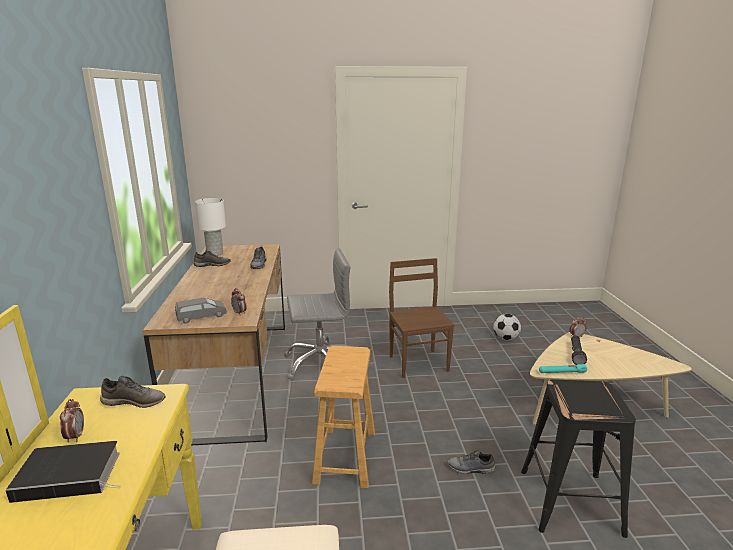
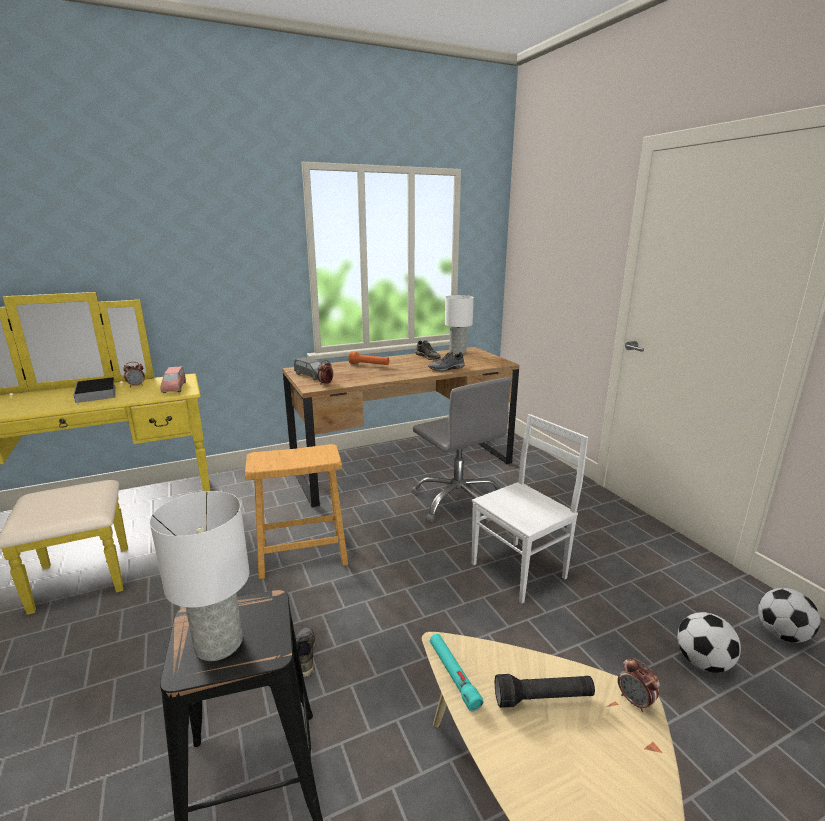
camera: 70 degrees right, 0 degrees up
grey shoe [100,376,166,408] -> pink toy car [160,367,186,393]
brown chair [389,258,455,378] -> white chair [472,414,588,603]
none -> white table lamp [150,491,250,661]
none -> orange flashlight [348,352,389,365]
none -> football [758,588,820,643]

